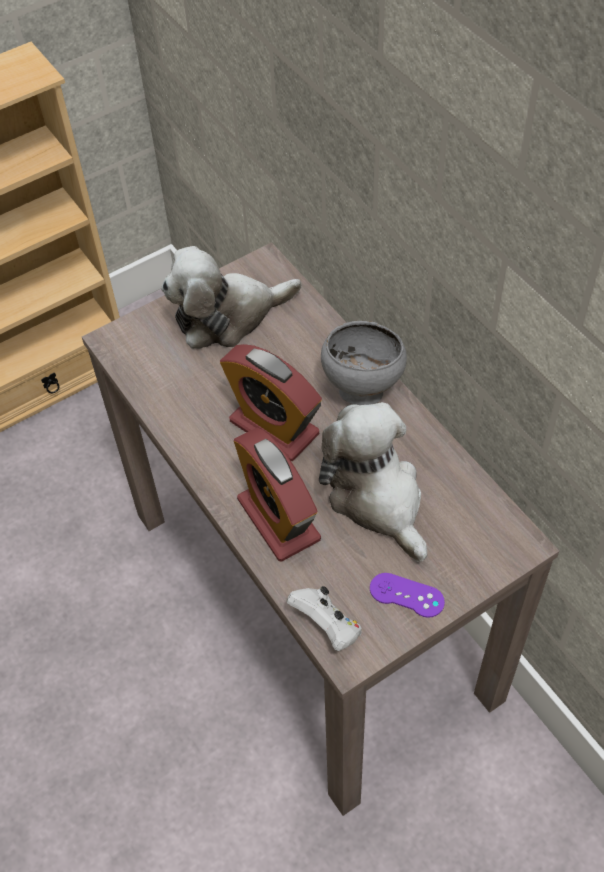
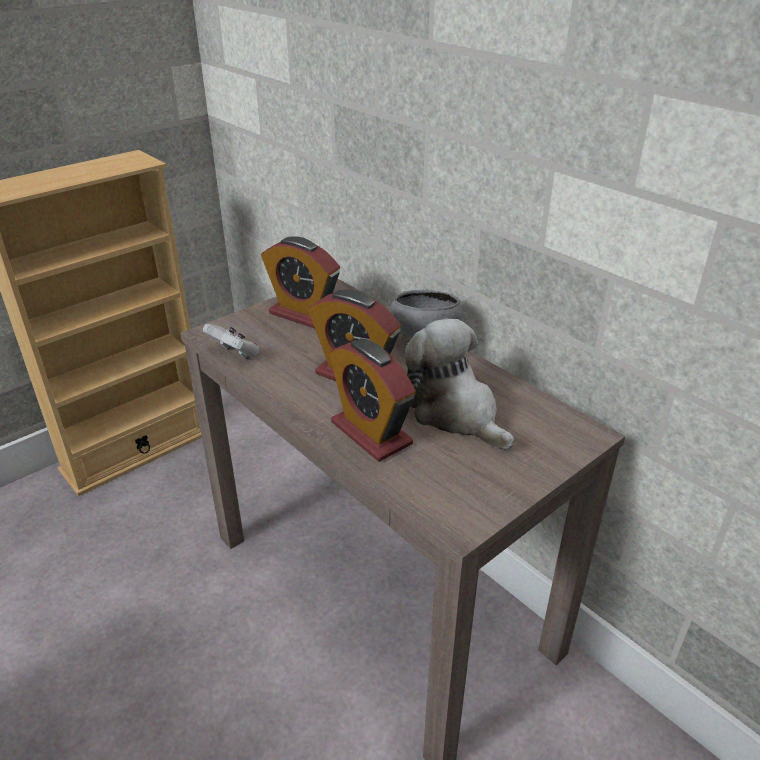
camera: 10 degrees left, 20 degrees down
plush toy [161,246,302,349] -> alarm clock [261,236,340,328]
white game controller [287,586,362,651] -> white game controller moved to [203,324,260,359]
purple game controller [370,573,445,618] -> none

